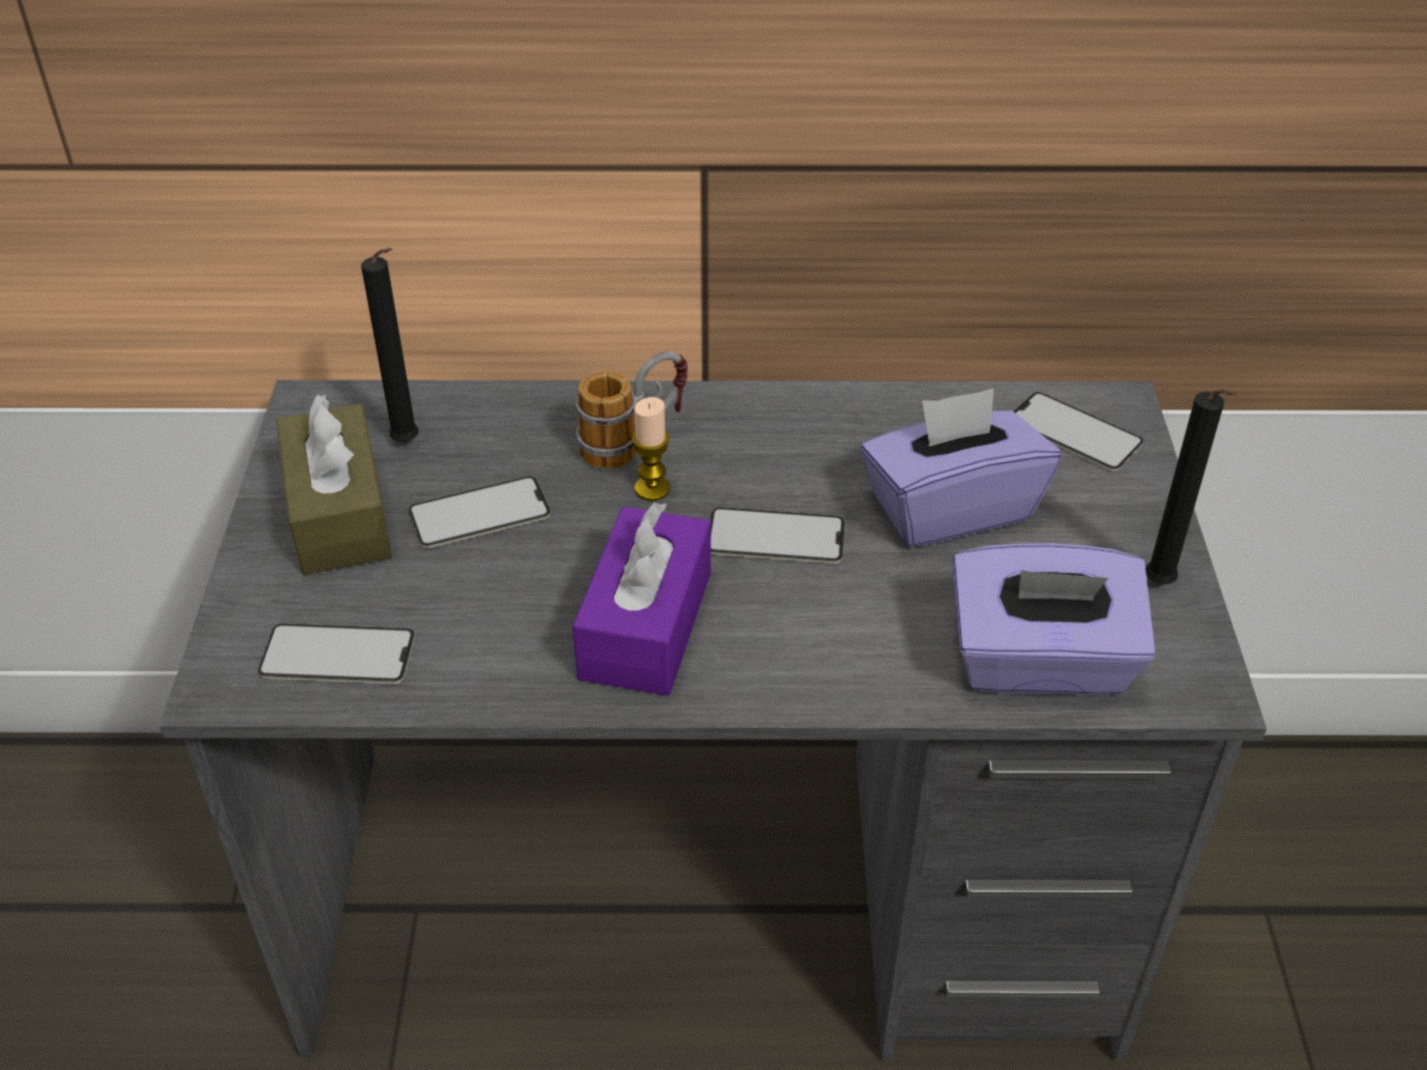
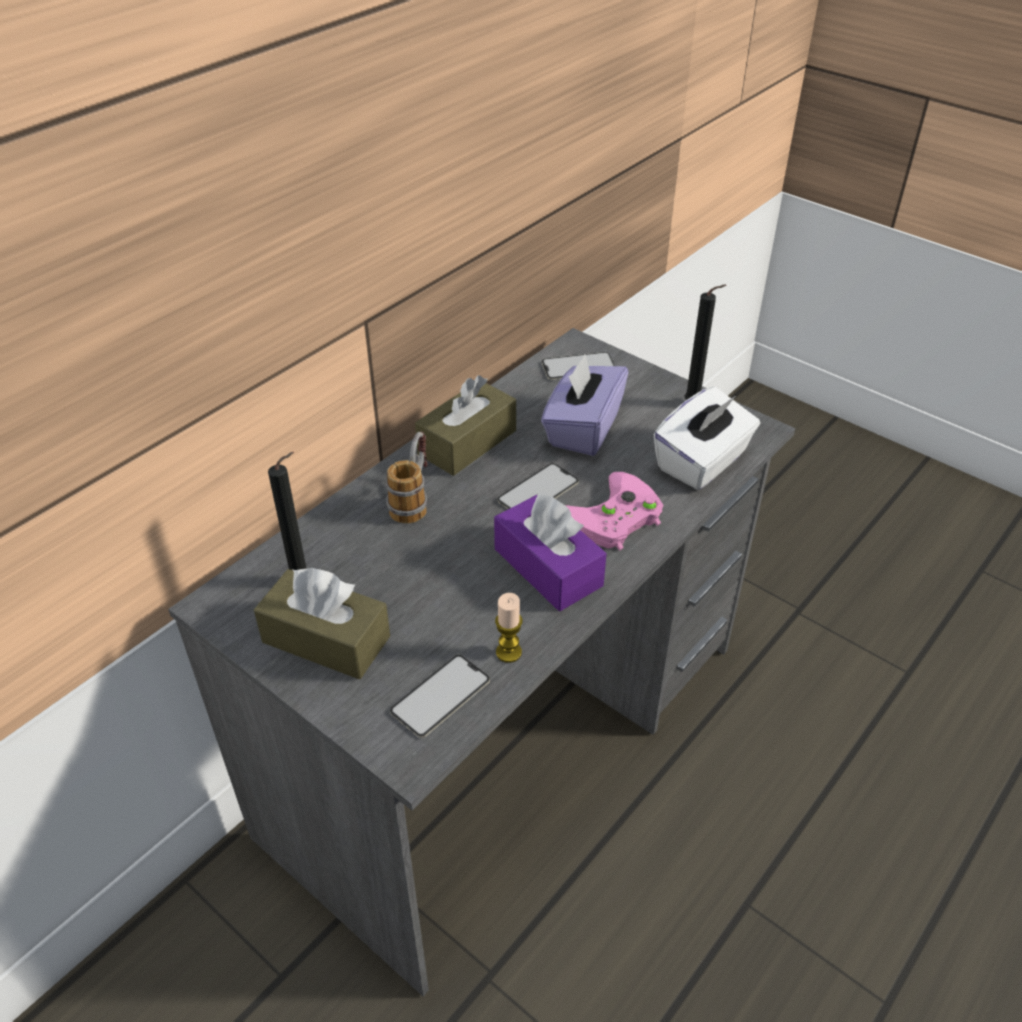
camera: 50 degrees left, 0 degrees up
phone [409,476,551,549] -> none
candle [632,397,670,501] -> candle moved to [495,593,523,663]
purple tissue box [952,543,1155,696] -> white tissue box [654,387,760,490]
none -> brown tissue box [415,375,516,476]
none -> pink game controller [565,472,663,551]

